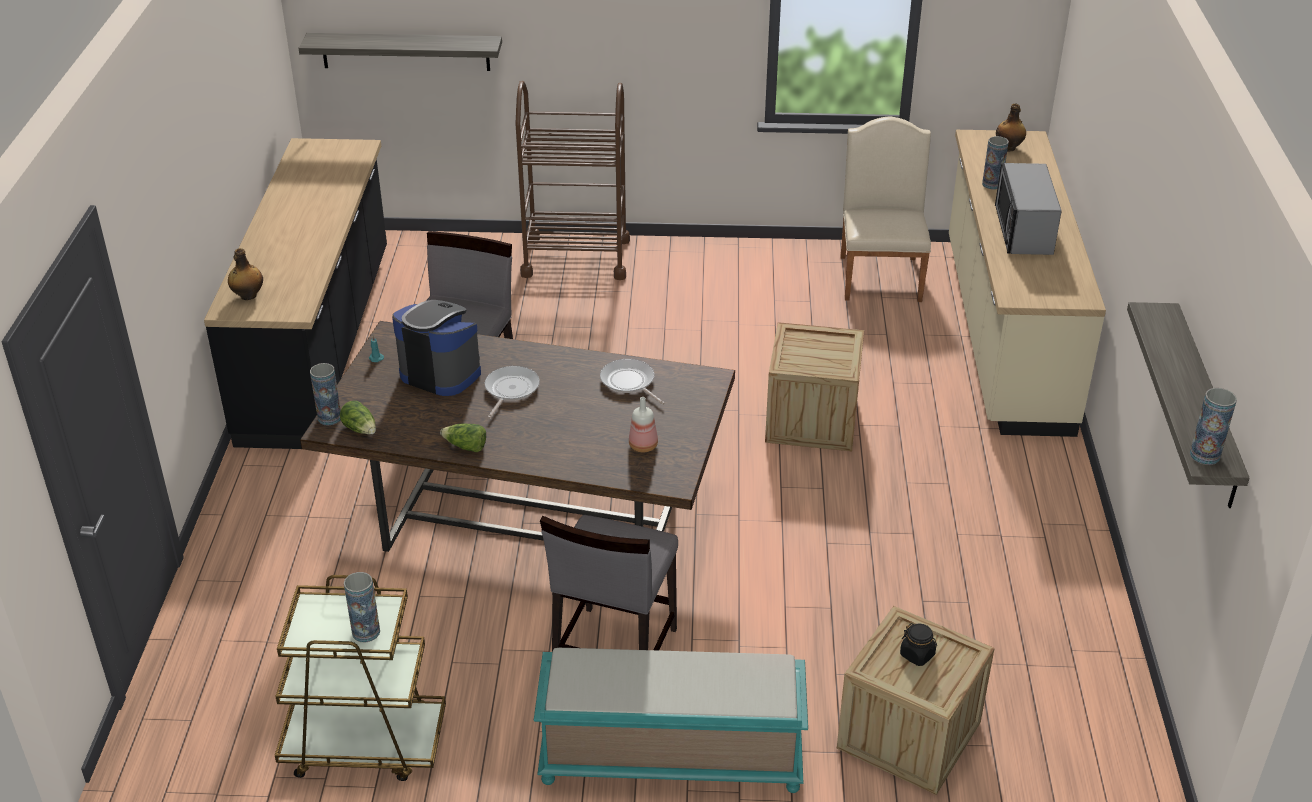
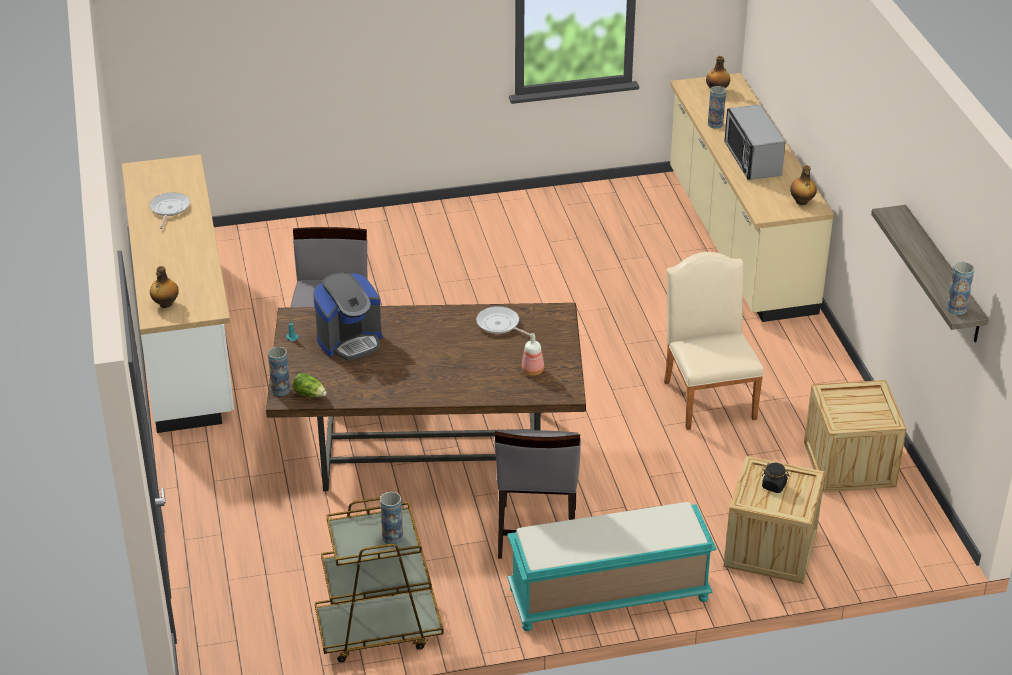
camera: 15 degrees left, 0 degrees up
black counter [204,138,387,449] -> white counter [122,154,234,433]
shelf [298,33,502,71] -> none
coffee machine [392,300,481,396] -> coffee machine turned 135 degrees clockwise [313,272,382,360]
lettuce [440,423,486,452] -> none
frying pan [485,366,540,419] -> frying pan moved to [150,192,190,229]
brown cart [515,81,630,280] -> none
crate [765,322,864,451] -> crate moved to [804,380,906,492]
beige chair [840,117,931,302] -> beige chair moved to [664,252,764,430]
none -> bottle [790,165,817,205]

